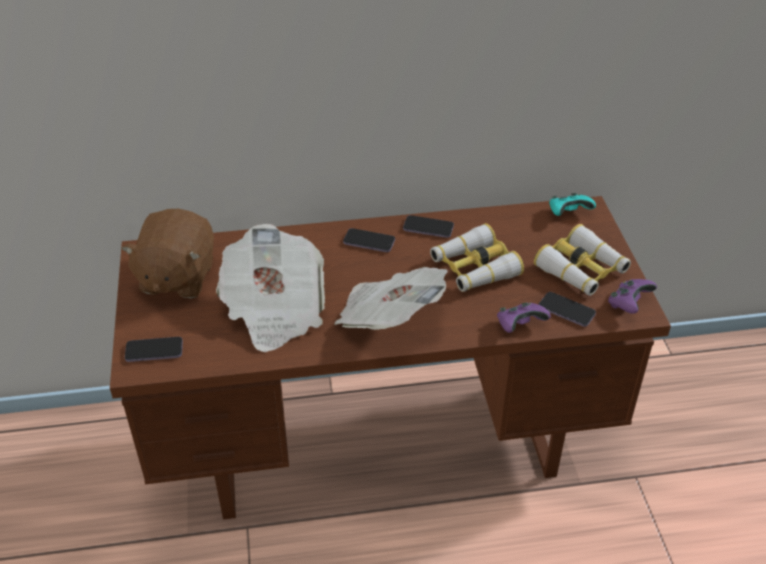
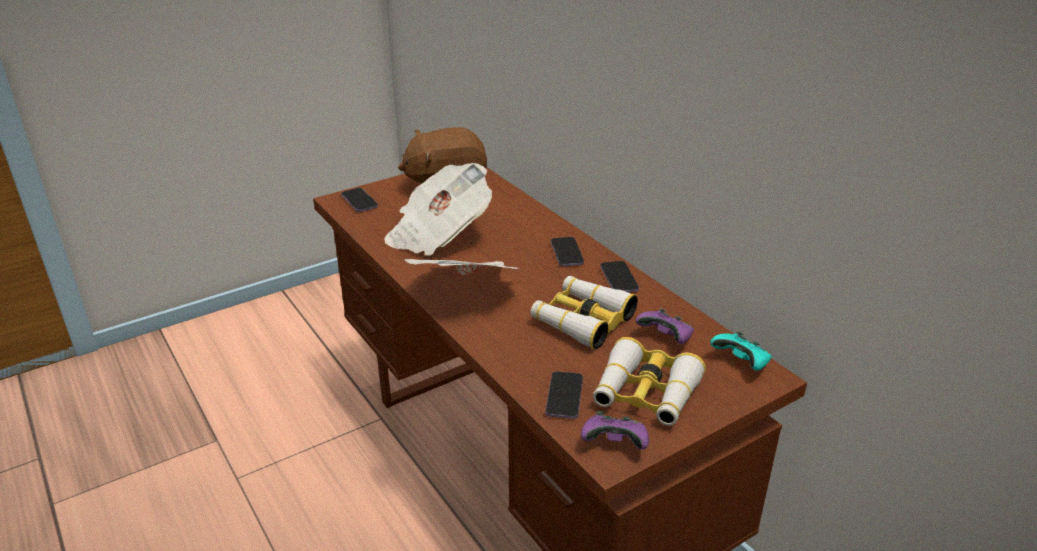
camera: 65 degrees right, 10 degrees down
purple game controller [497,302,551,333] -> purple game controller moved to [636,308,694,344]

